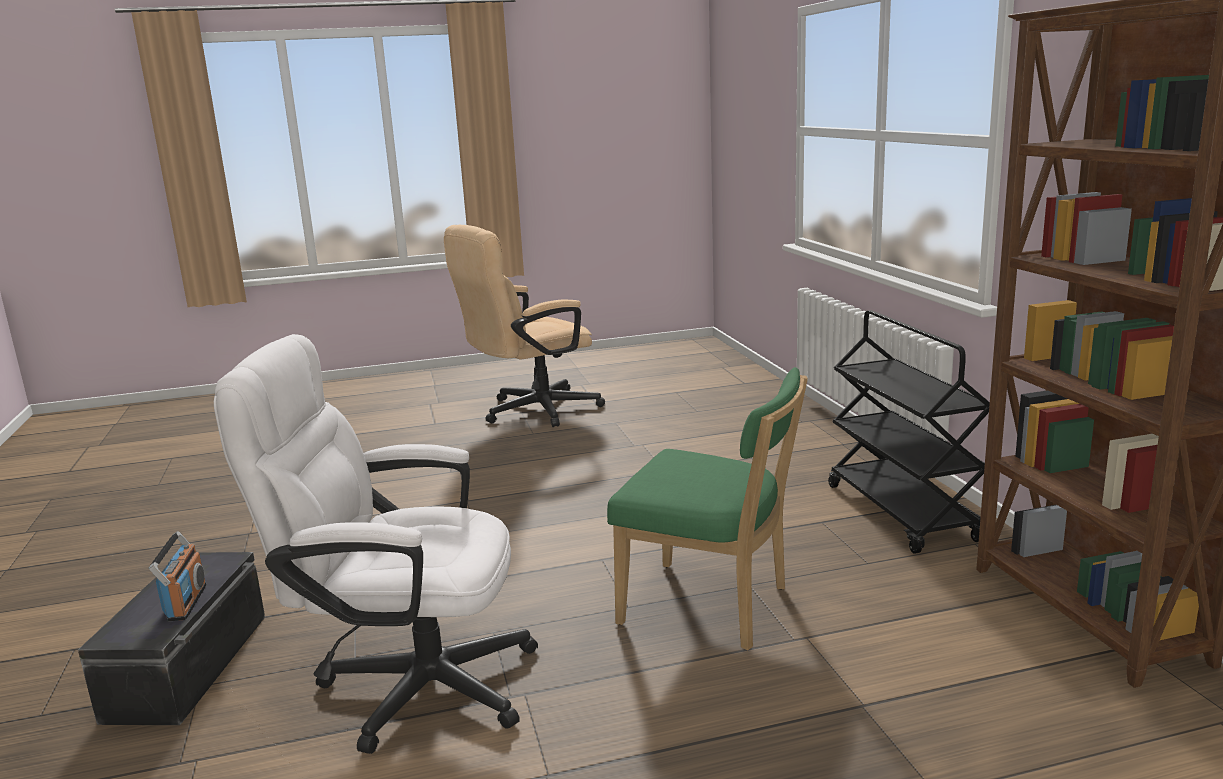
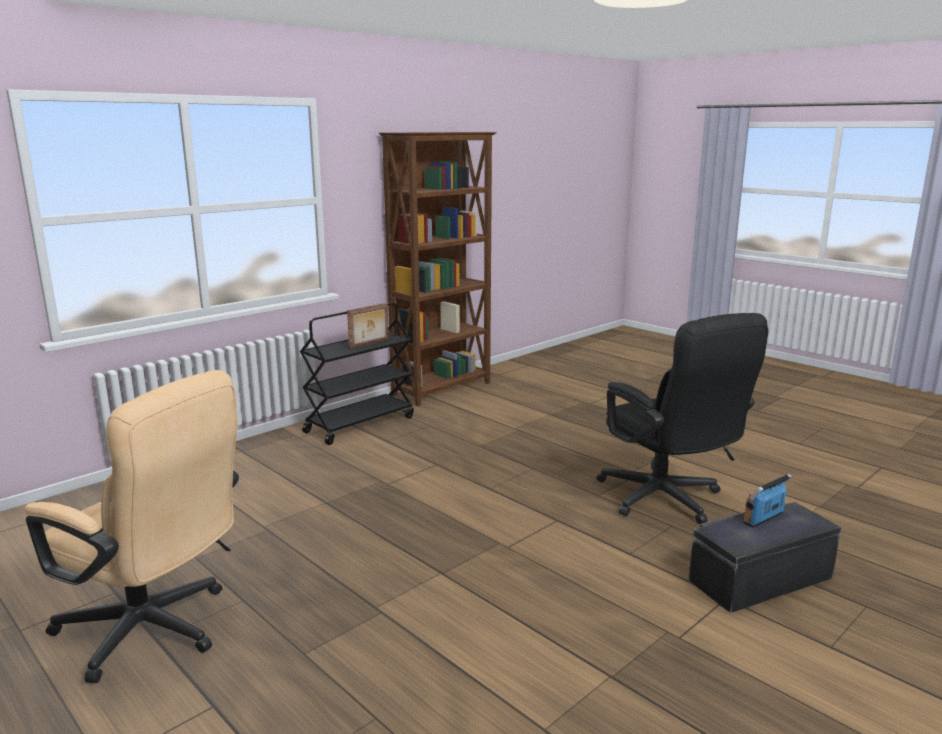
camera: 120 degrees left, 0 degrees up
white office chair [214,334,538,754] -> black office chair [597,313,768,524]
green chair [607,367,808,650] -> none
none -> picture frame [347,303,389,349]

